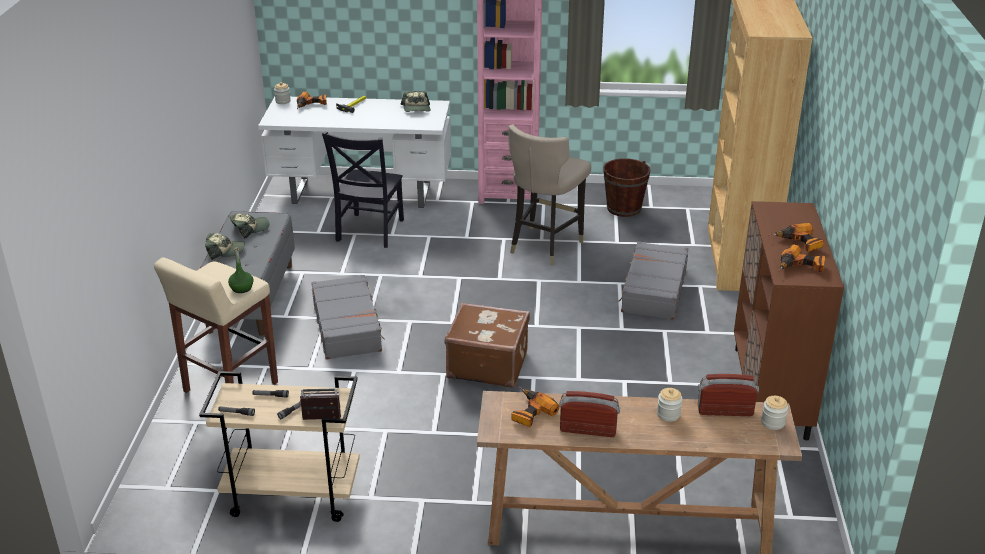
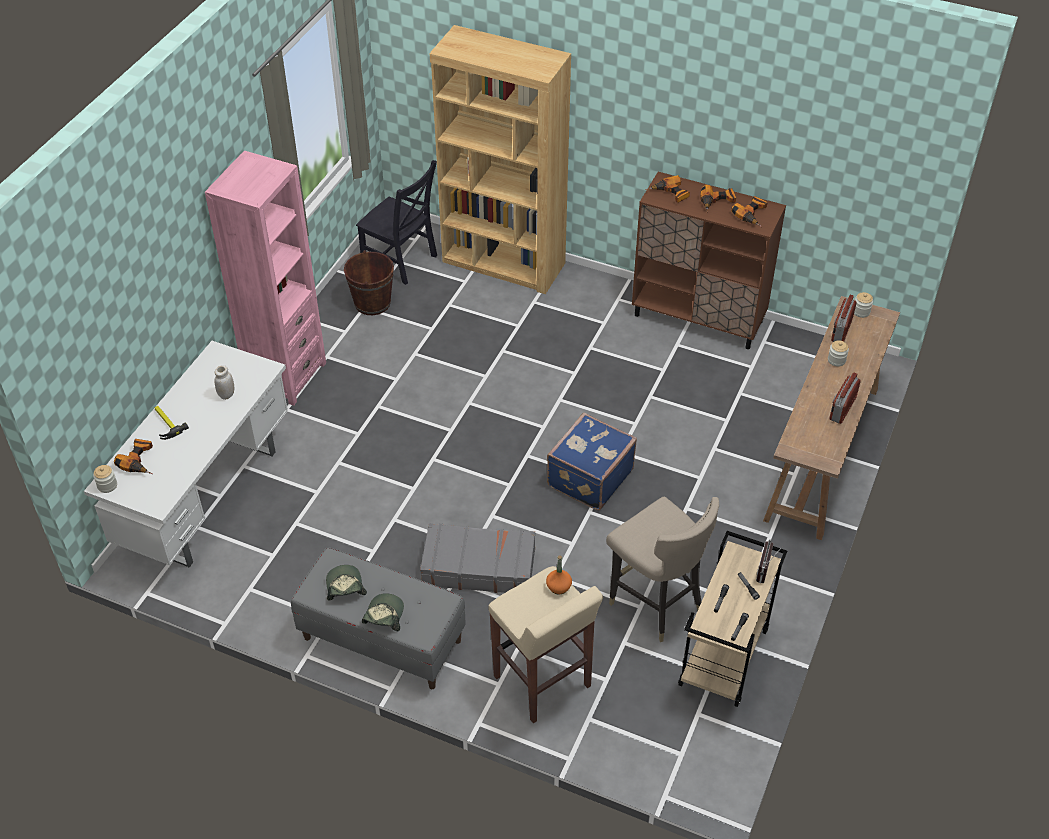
camera: 70 degrees left, 15 degrees up
green bottle [228,247,254,293] -> orange bottle [546,556,572,594]
black chair [322,132,404,248] -> black chair moved to [356,160,437,285]
cap [400,91,430,112] -> none
brown suitcase [445,302,530,388] -> blue suitcase [547,412,637,510]
beige stool [508,125,591,265] -> beige stool moved to [606,497,719,642]
power drill [511,387,559,427] -> power drill moved to [645,175,690,203]
grey suitcase [618,241,688,320] -> none
none -> white jar [214,365,234,400]

